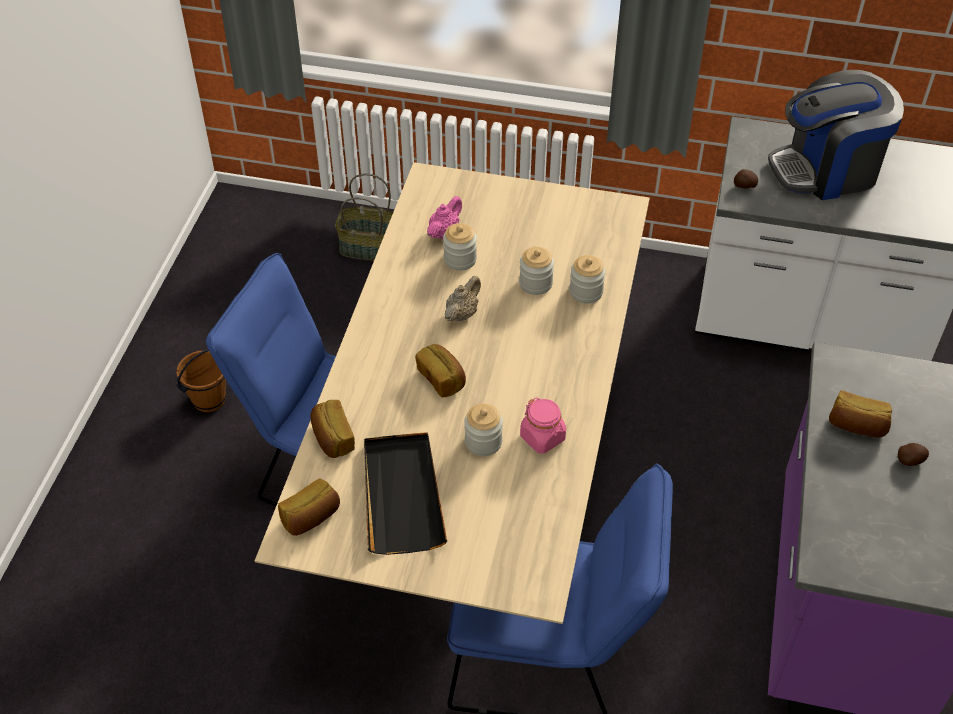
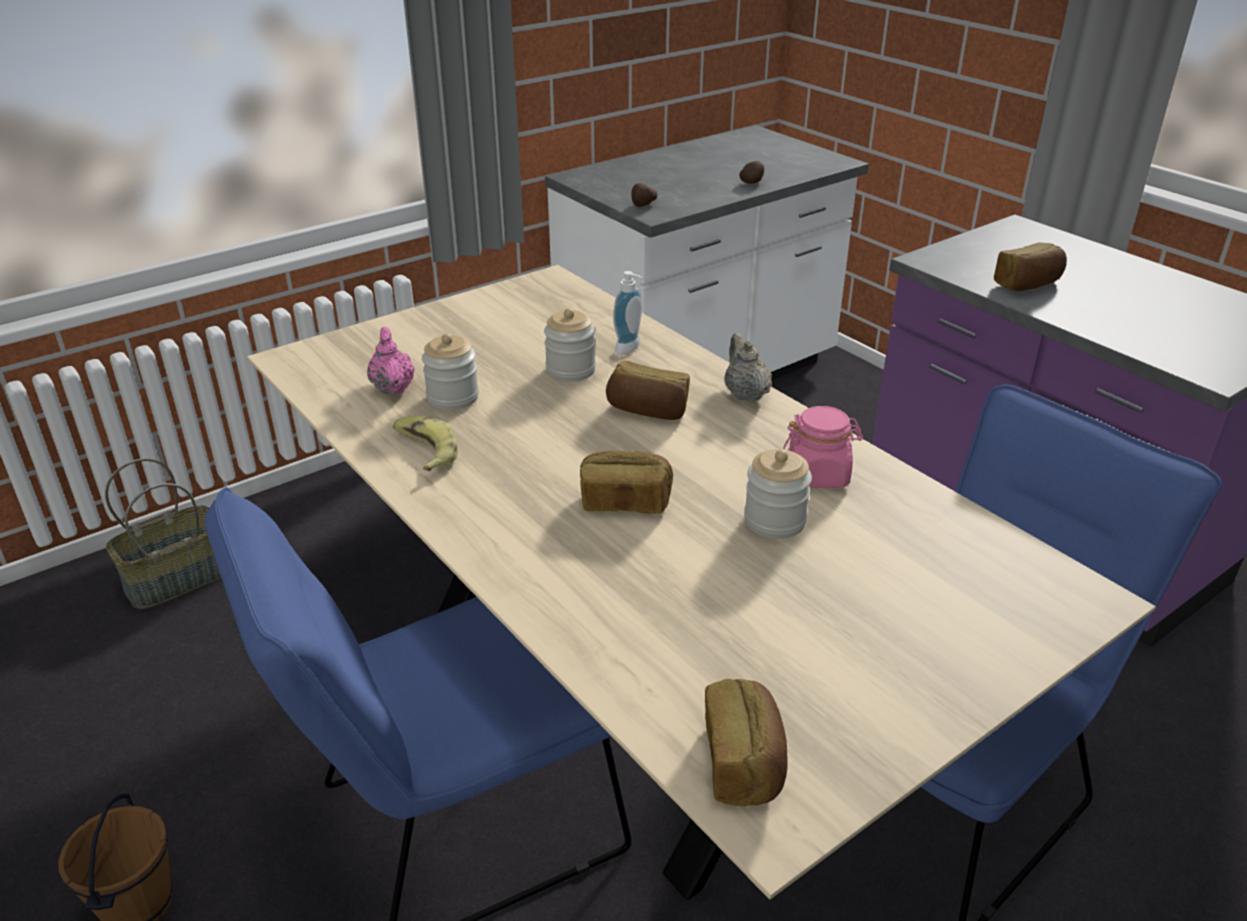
camera: 50 degrees left, 15 degrees down
bread [311,400,355,458] -> bread moved to [606,360,690,420]
black tray [364,432,447,555] -> none
beige teapot [445,276,481,322] -> beige teapot moved to [724,333,772,402]
jar [569,255,606,303] -> soap dispenser [613,271,643,354]
coffee machine [768,70,904,200] -> none
potato [898,443,929,466] -> potato moved to [739,161,764,184]
none -> banana [393,416,458,471]

